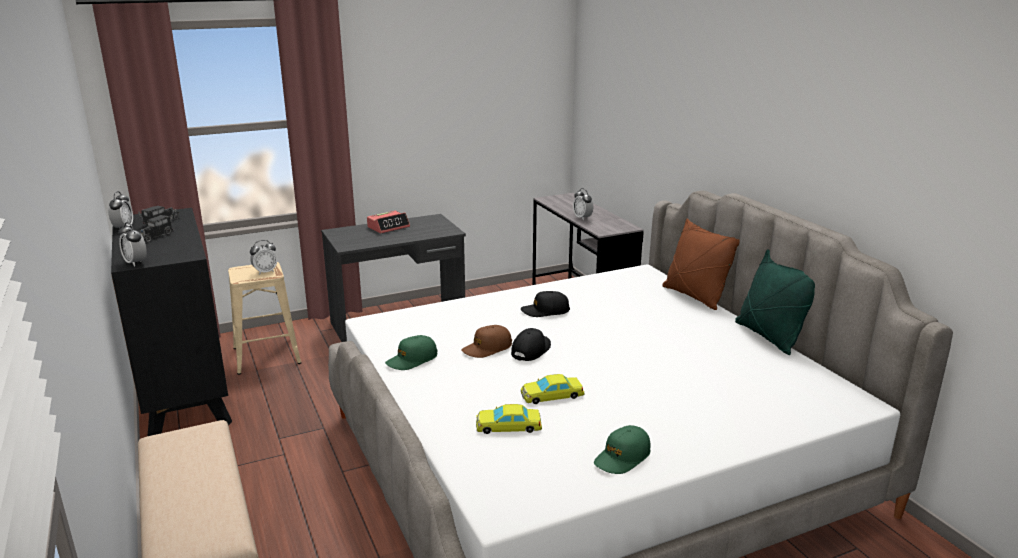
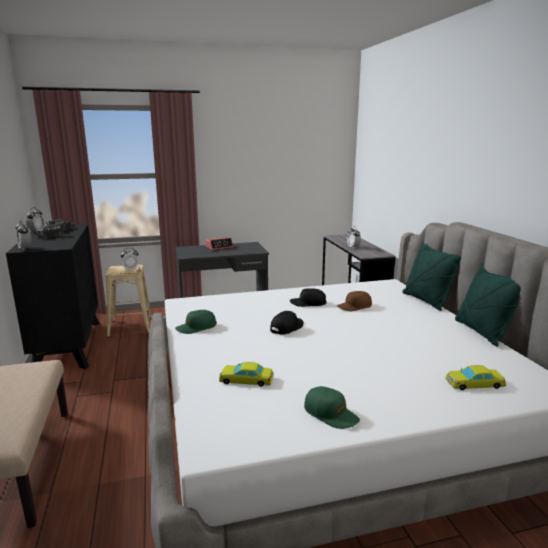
camera: 10 degrees right, 5 degrees down
brown cap [461,325,512,358] -> brown cap moved to [337,291,372,311]
yellow toy car [521,374,585,404] -> yellow toy car moved to [446,365,506,390]
green cap [594,425,651,474] -> green cap turned 105 degrees counterclockwise [304,386,360,429]
brown pillow [662,218,740,310] -> green pillow [402,242,461,311]

